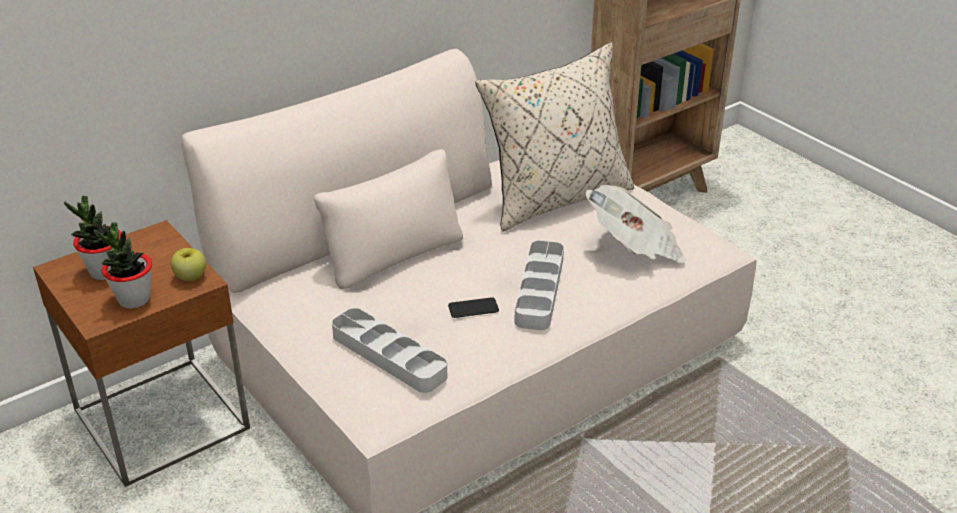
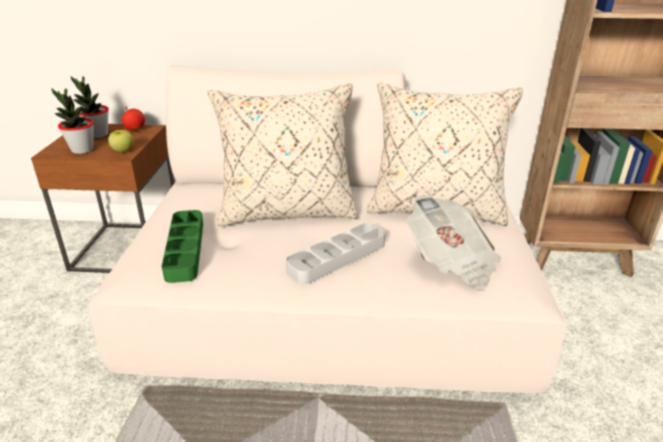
camera: 40 degrees right, 5 degrees down
grey tray [332,308,447,393] -> green tray [162,210,203,283]
phone [448,297,499,318] -> none
none -> apple [122,107,145,131]
none -> beige pillow [208,83,359,227]

